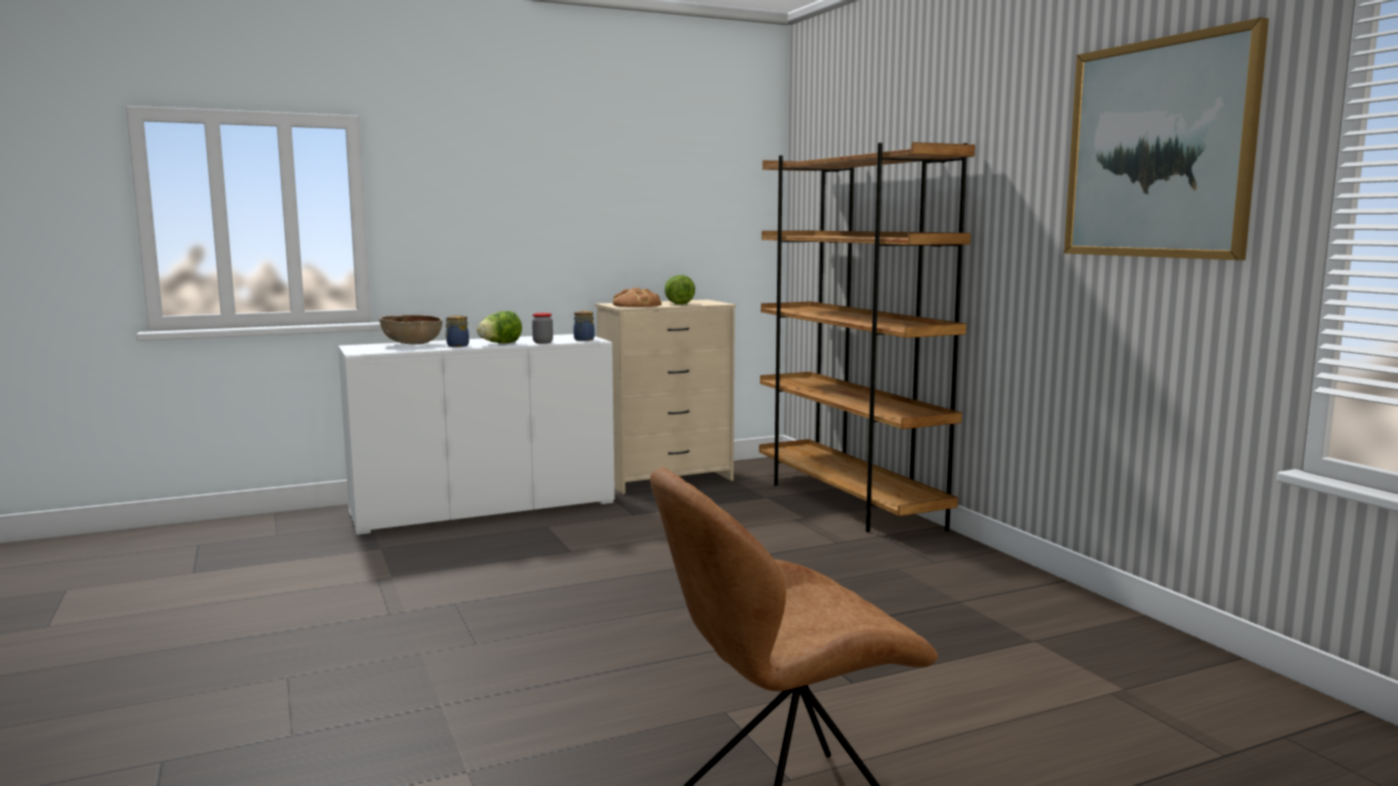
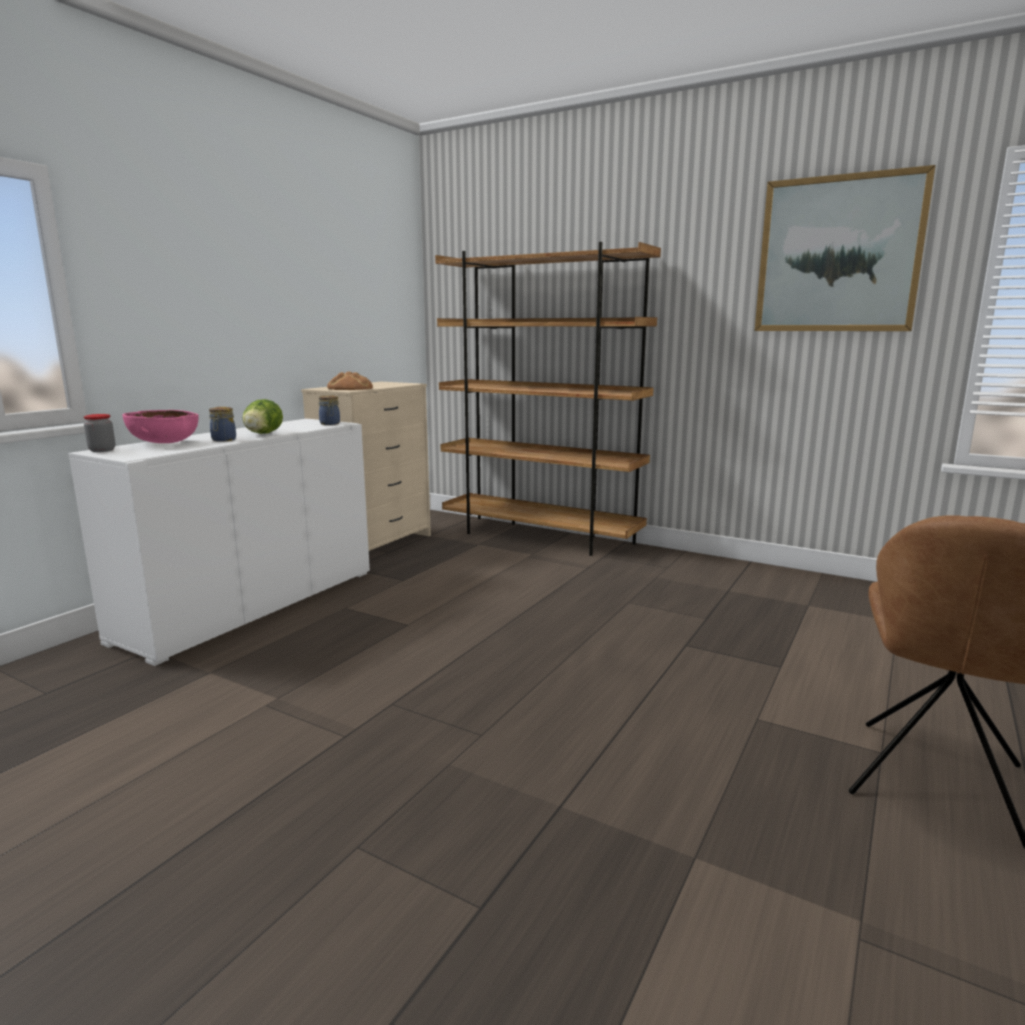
camera: 35 degrees left, 5 degrees up
brown bowl [380,315,442,345] -> pink bowl [122,410,199,443]
jar [532,313,553,344] -> jar moved to [84,414,115,452]
lettuce [665,275,695,305] -> none

